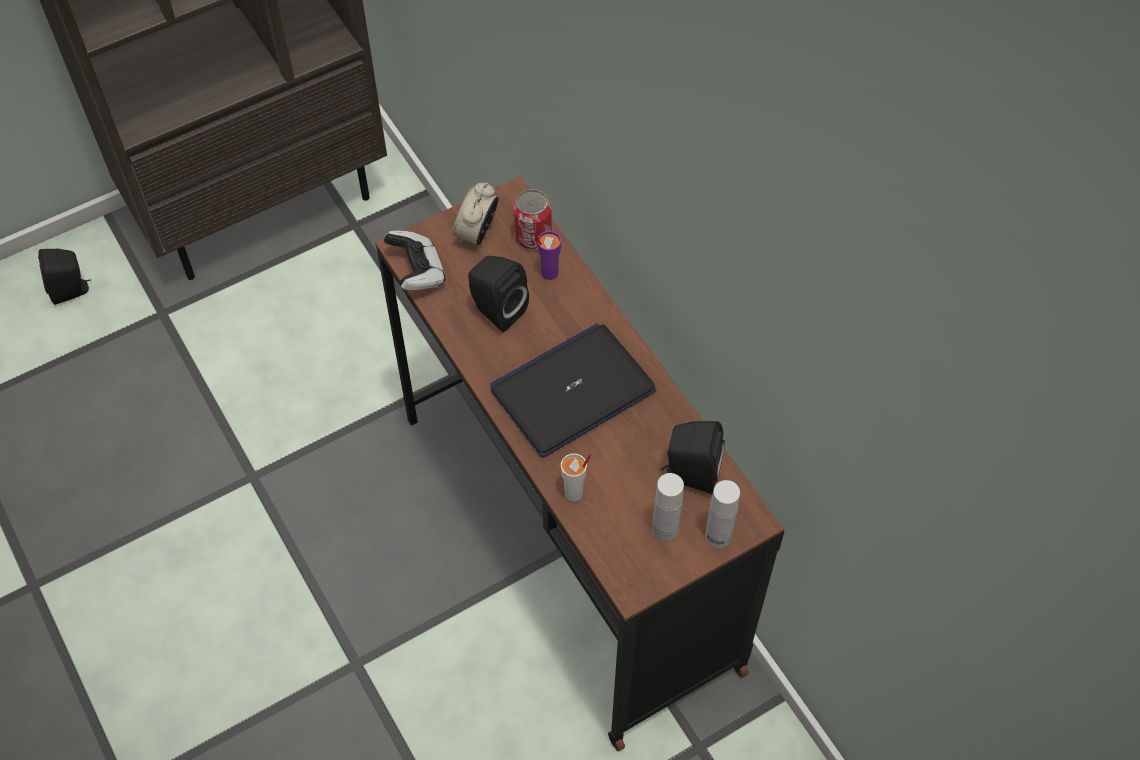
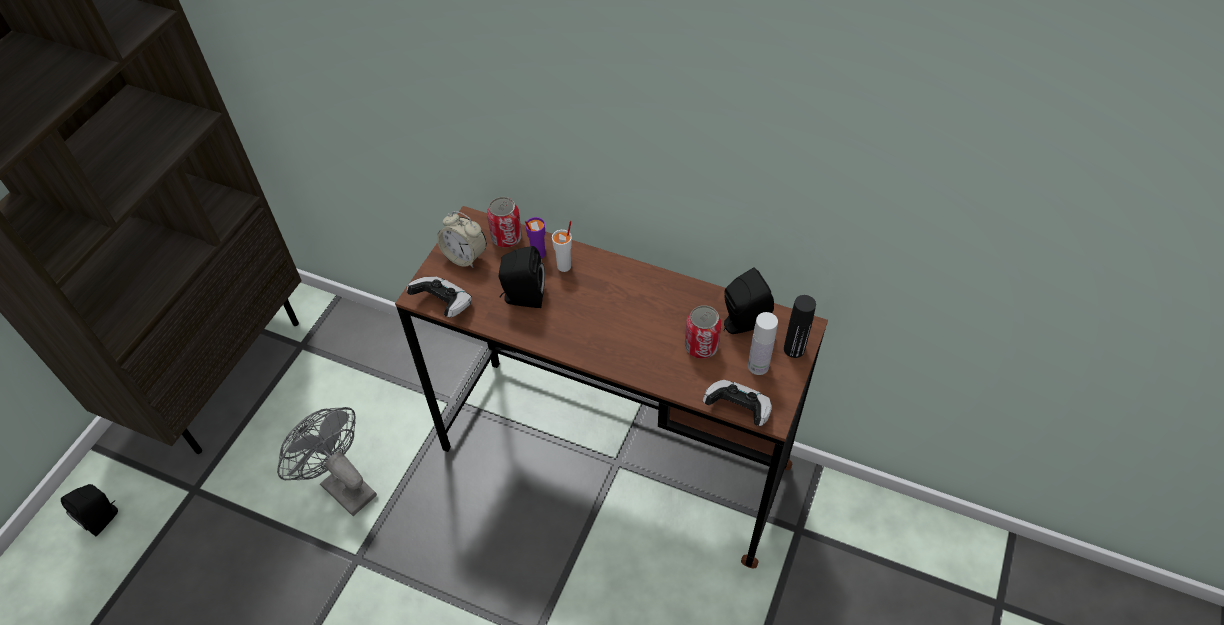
camera: 35 degrees left, 5 degrees down
alarm clock [453,183,499,245] -> alarm clock turned 45 degrees counterclockwise [437,211,487,268]
laptop [490,323,656,458] -> none
white cup [561,454,591,501] -> white cup moved to [552,221,572,272]
white bottle [705,480,740,548] -> black bottle [784,295,816,358]
none -> grey fan [277,407,377,516]
none -> can [685,305,721,359]
none -> game controller [703,380,772,426]

